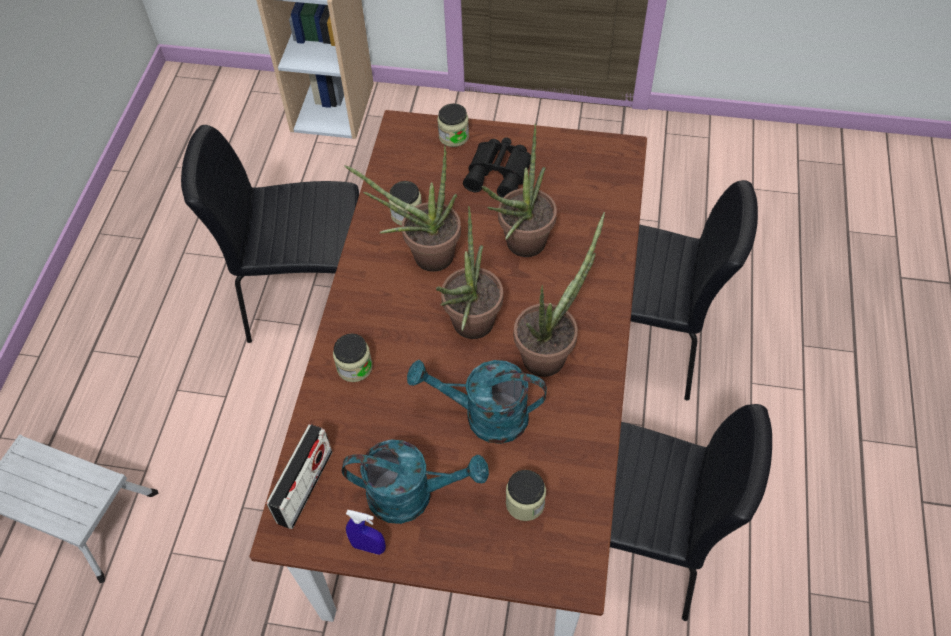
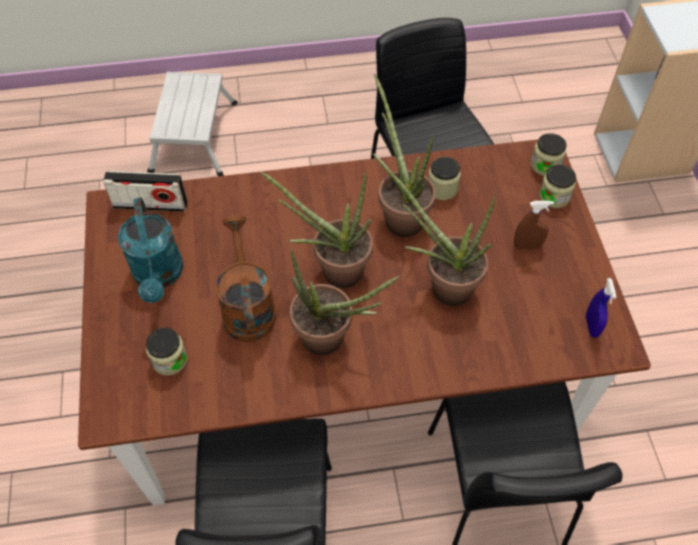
camera: 70 degrees right, 0 degrees up
jar [333,333,373,382] -> jar moved to [531,133,566,176]
blue spray bottle [346,510,386,555] -> blue spray bottle moved to [586,278,616,338]
turquoise watering can [407,360,547,444] -> brown watering can [216,214,276,342]
black binoculars [463,137,531,198] -> brown spray bottle [514,201,554,249]

